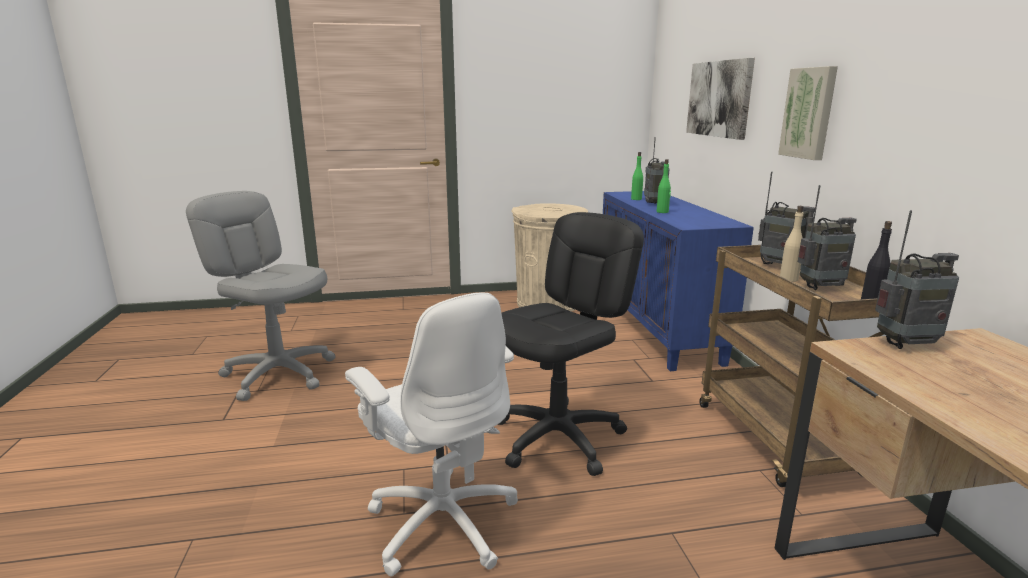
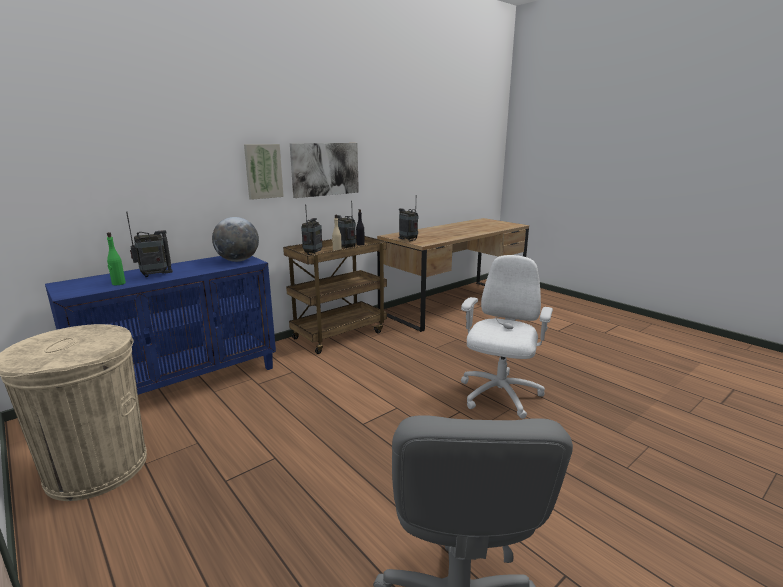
camera: 120 degrees left, 0 degrees up
black office chair [499,212,644,476] -> none
green bottle [656,159,671,213] -> none
picture [686,58,755,140] -> picture moved to [290,143,359,198]
none -> globe [212,217,259,262]

